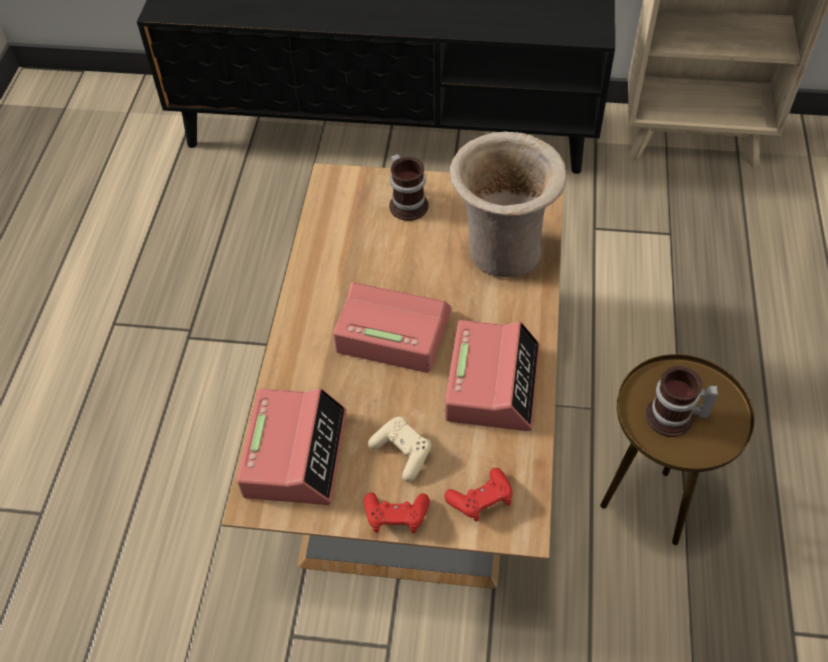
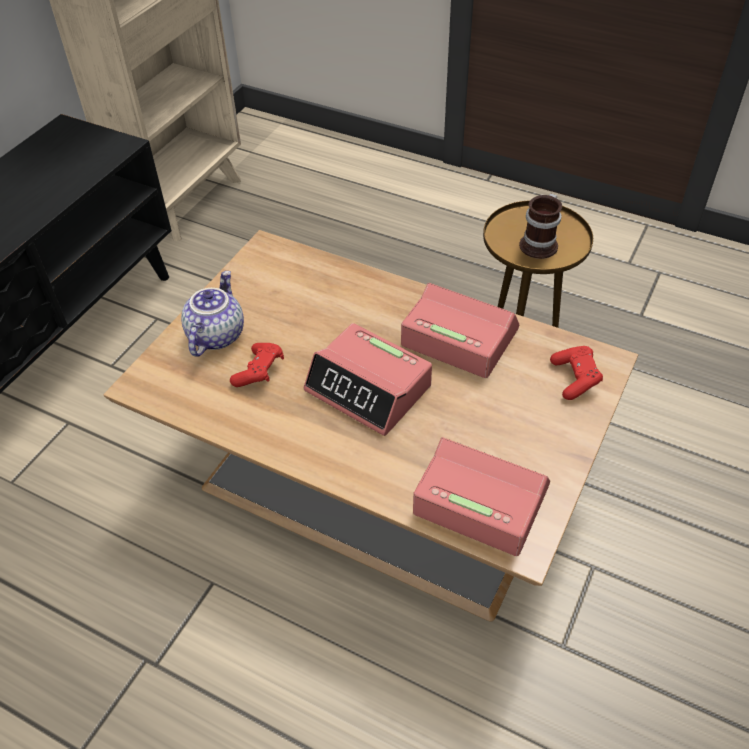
camera: 70 degrees left, 5 degrees down
alarm clock [333,282,451,373] -> alarm clock turned 90 degrees counterclockwise [303,323,432,436]
red game controller [364,492,430,534] -> red game controller moved to [230,343,284,387]
beige game controller [368,417,432,482] -> none
mug [389,154,429,221] -> teapot [181,271,244,357]
beige vase [450,132,566,277] -> none

